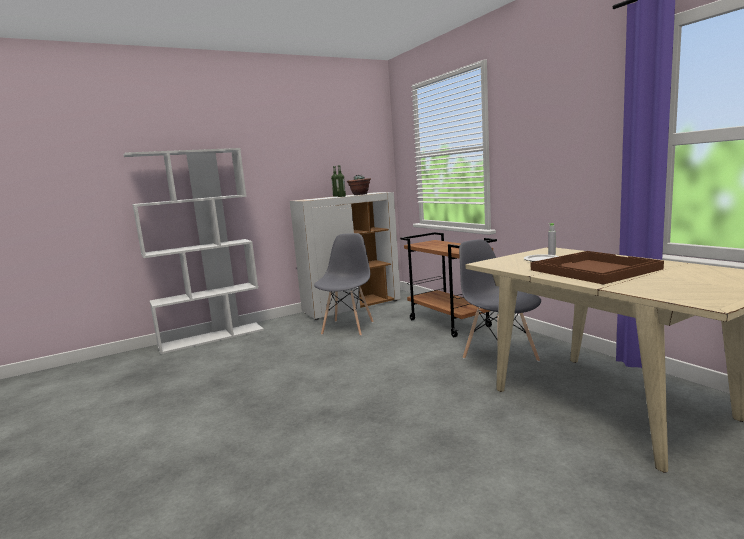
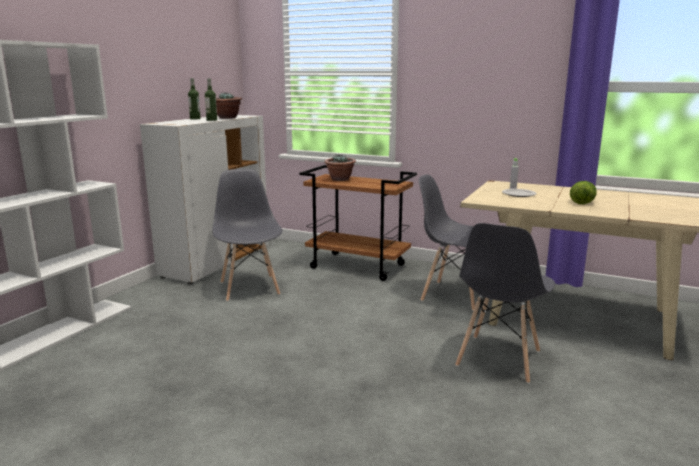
camera: 35 degrees left, 5 degrees up
brown tray [531,251,664,285] -> lettuce [570,181,597,204]
none -> potted plant [325,154,356,181]
none -> grey chair [455,223,555,384]

